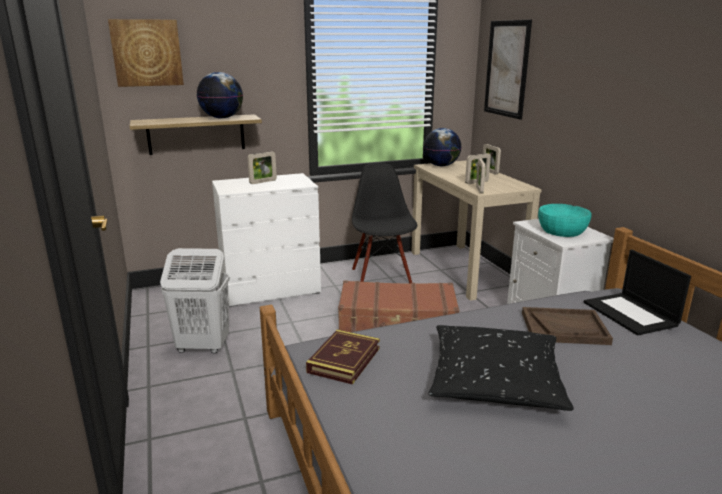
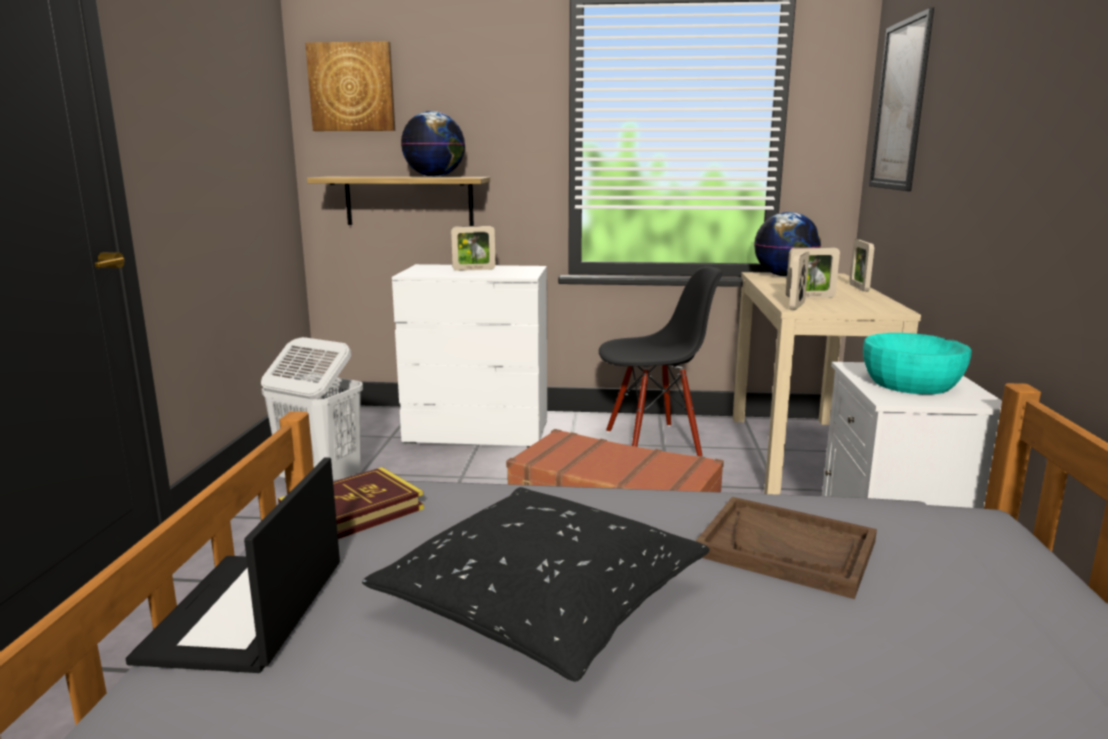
camera: 25 degrees right, 5 degrees down
black chair [352,163,417,283] -> black chair turned 60 degrees clockwise [599,266,722,457]
laptop [584,250,691,335] -> laptop moved to [126,457,340,673]

